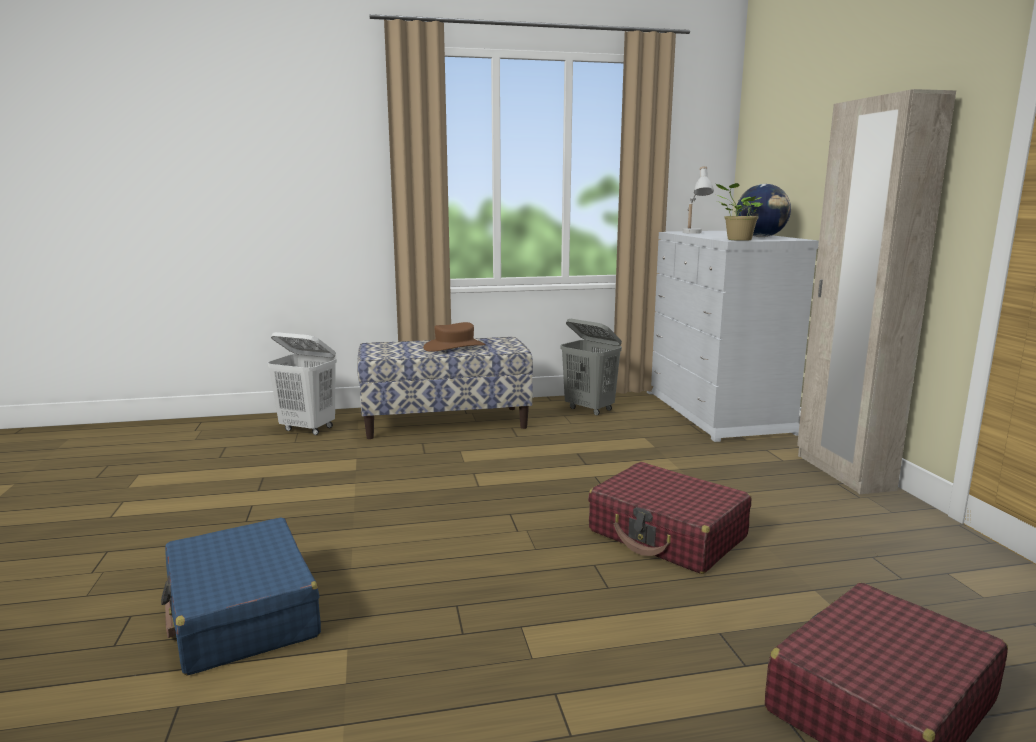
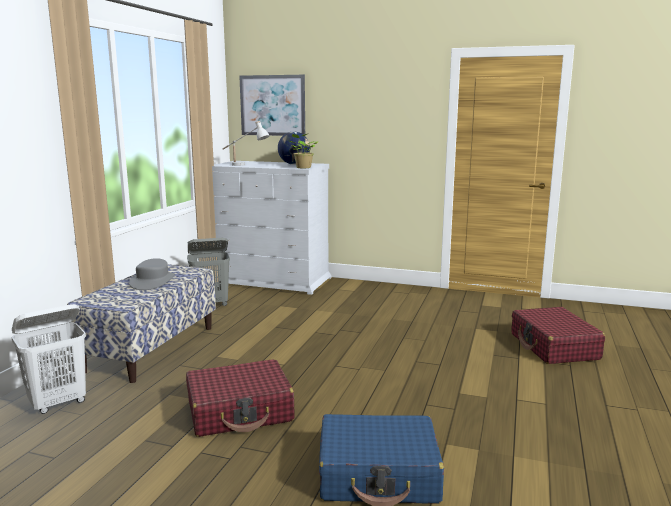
camera: 60 degrees left, 0 degrees up
brown hat [423,322,486,352] -> grey hat [129,258,175,290]
red suitcase [588,462,751,574] -> red suitcase moved to [186,359,295,437]
beige wardrobe [797,89,956,494] -> none
none -> picture [239,75,305,136]

